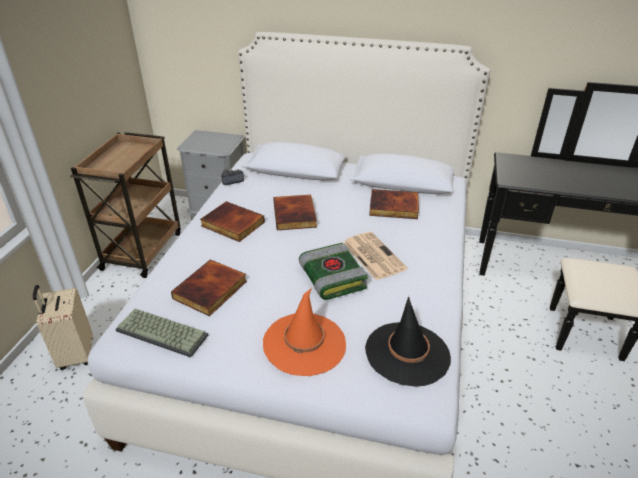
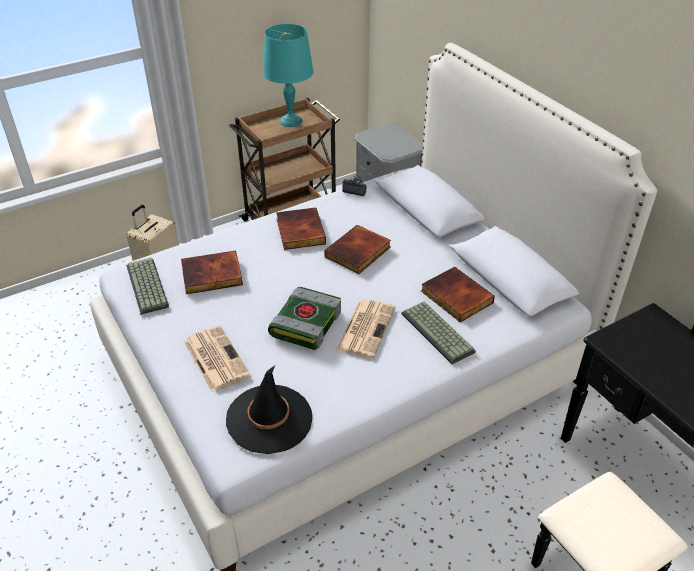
camera: 45 degrees right, 5 degrees up
orange hat [263,288,346,376] -> newspaper [184,325,250,392]
none -> turquoise table lamp [263,24,314,127]
none -> keyboard [402,301,476,364]

